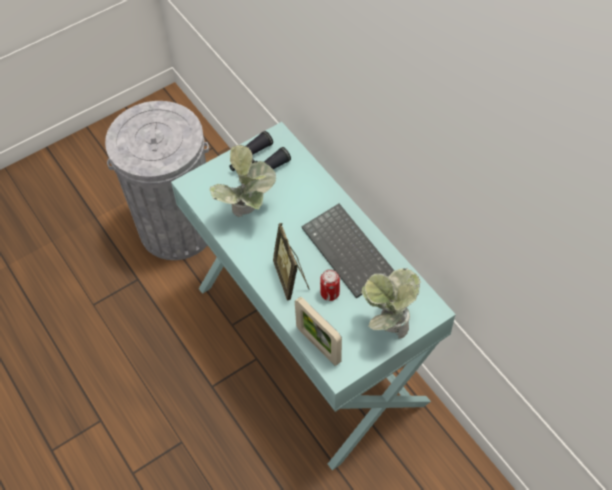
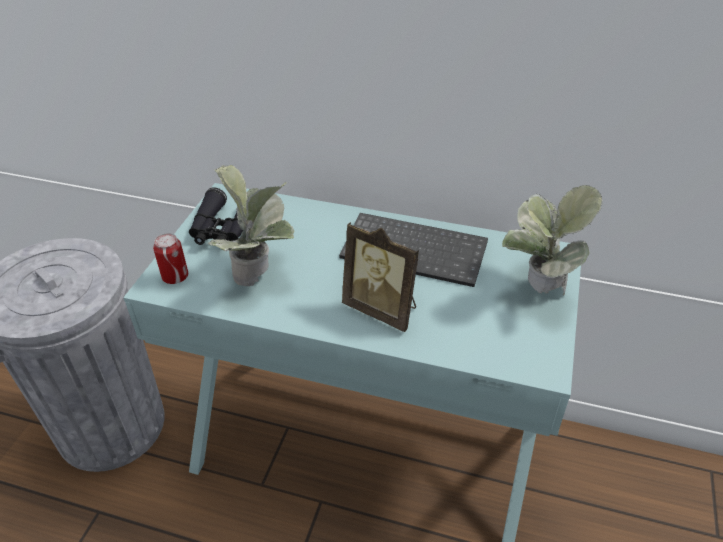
camera: 40 degrees left, 15 degrees down
picture frame [295,297,342,366] -> none
can [320,269,340,301] -> can moved to [153,233,188,284]

